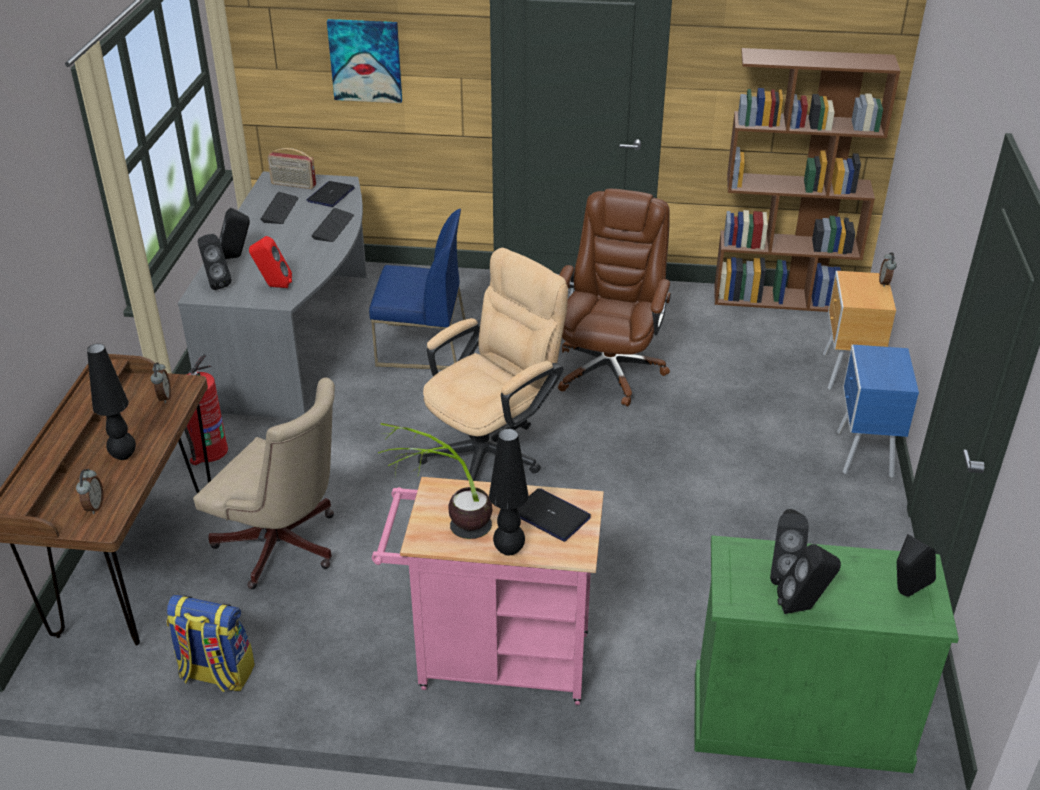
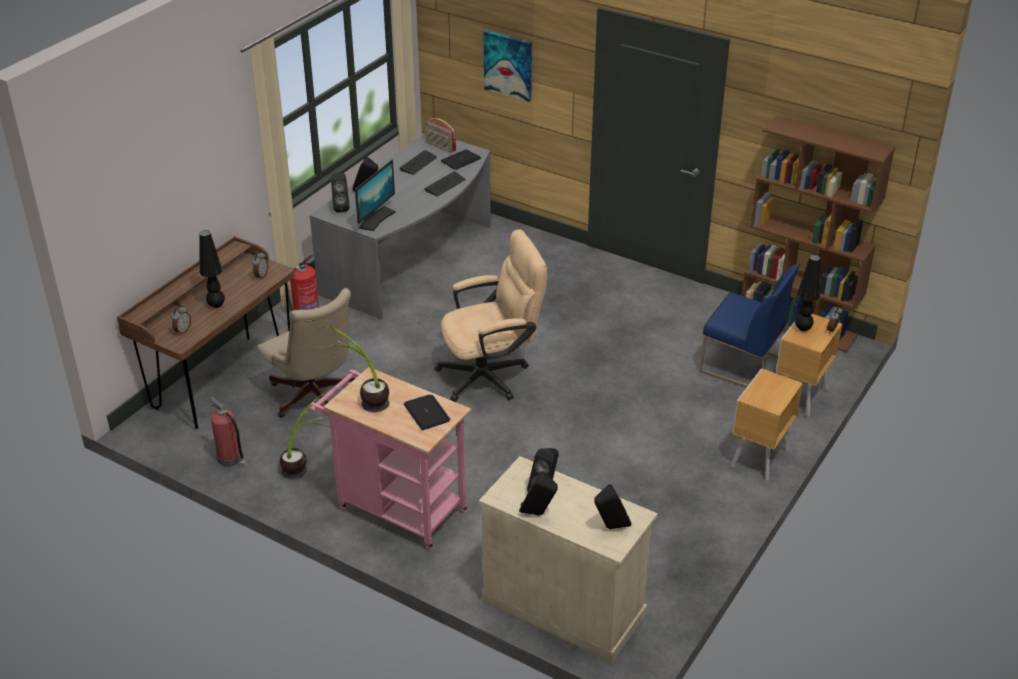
camera: 25 degrees right, 0 degrees up
backpack [167,595,255,692] -> fire extinguisher [209,397,245,467]
red speaker [249,236,292,288] -> monitor [355,160,395,231]
blue chair [369,209,466,370] -> blue chair moved to [700,264,800,388]
black table lamp [489,428,529,555] -> black table lamp moved to [795,255,820,331]
brown office chair [558,189,671,407] -> none
green cabinet [694,535,959,773] -> beige cabinet [479,456,658,662]
blue nightstand [837,345,919,478] -> brown nightstand [731,368,803,481]
none -> potted plant [280,386,332,479]

